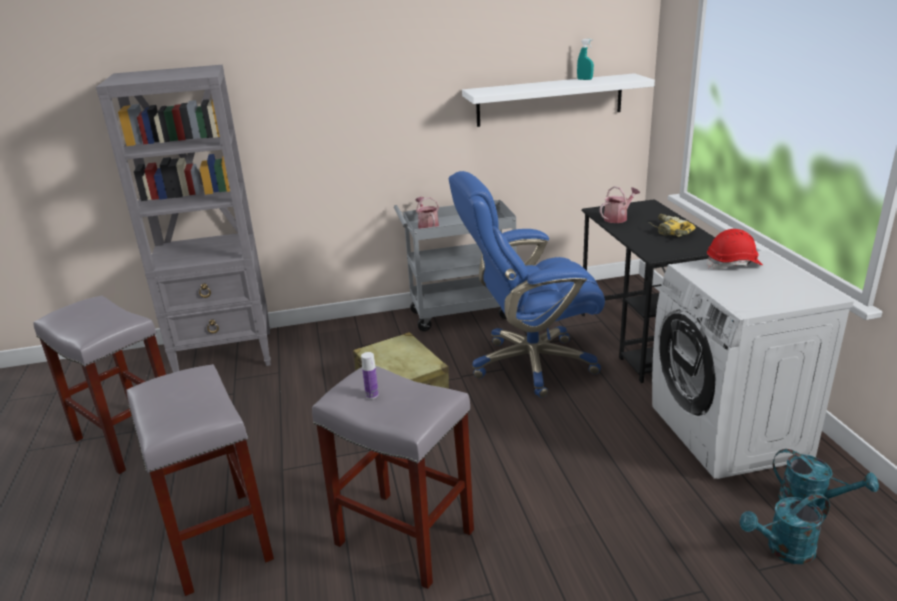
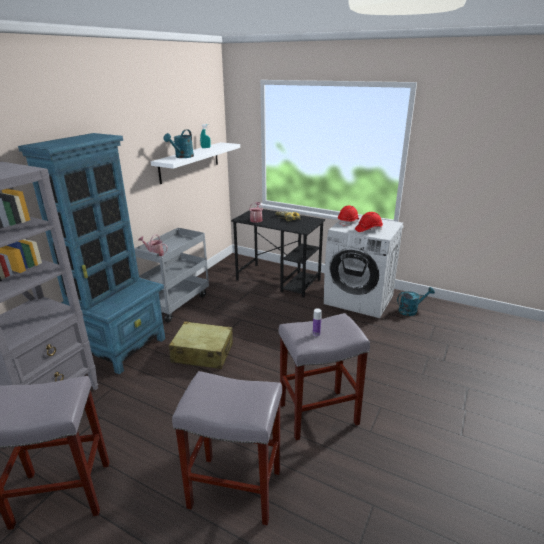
camera: 50 degrees left, 0 degrees up
blue office chair [449,171,605,398] -> none
turquoise watering can [739,494,830,564] -> turquoise watering can moved to [164,129,194,158]
none -> blue cabinet [18,133,165,374]
none -> red hard hat [355,212,383,232]

